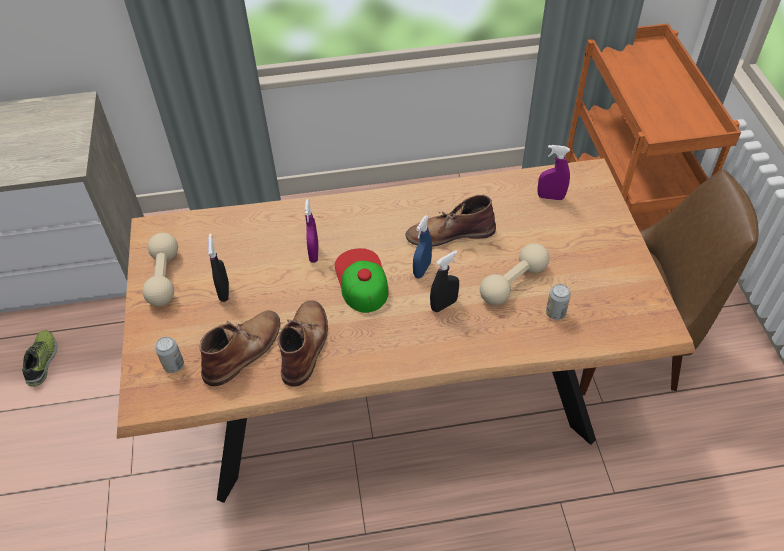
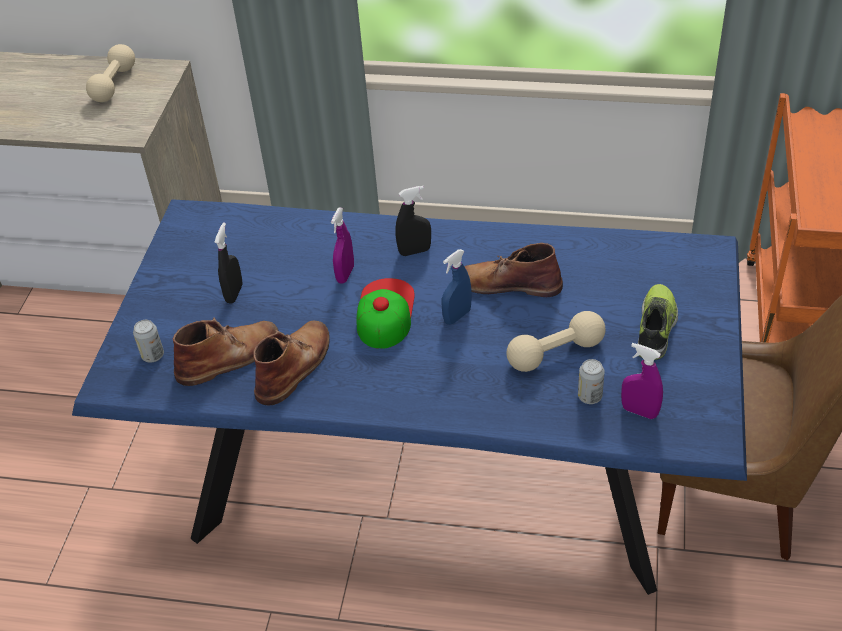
camera: 20 degrees right, 5 degrees down
shoe [22,330,58,386] -> shoe moved to [638,284,678,360]
brown dining table [117,158,696,503] -> blue dining table [72,199,747,595]
beige dumbbell [143,233,178,306] -> beige dumbbell moved to [86,44,135,102]
black spray bottle [430,250,459,312] -> black spray bottle moved to [396,186,431,256]
purple spray bottle [538,145,570,200] -> purple spray bottle moved to [621,343,663,419]

